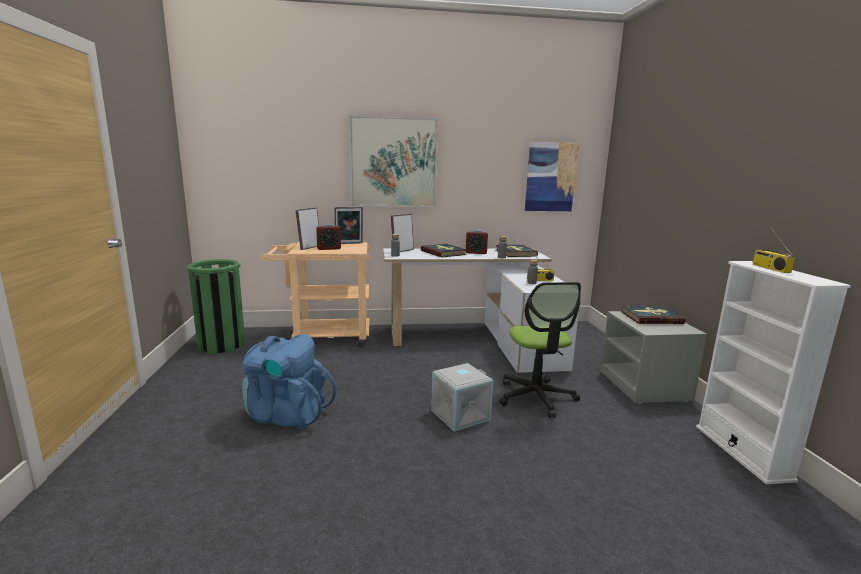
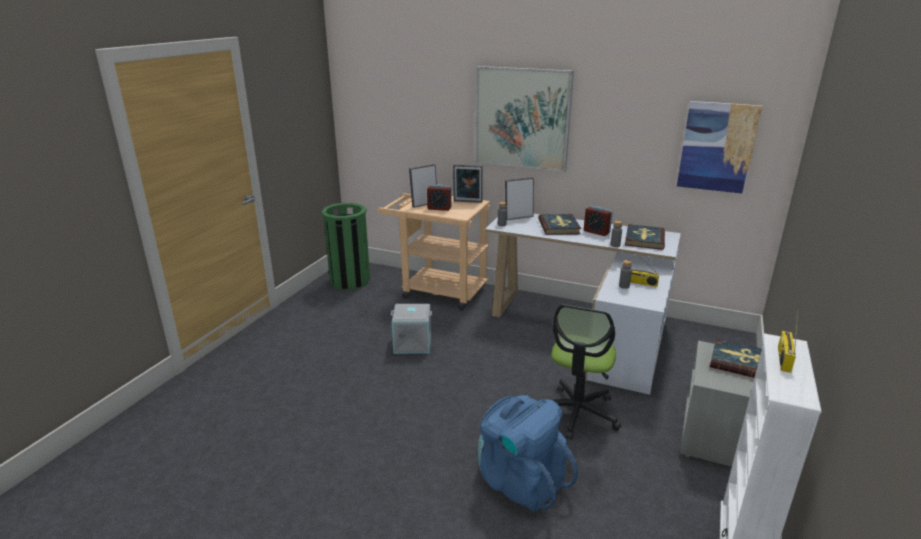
camera: 30 degrees right, 10 degrees up
blue backpack [242,334,336,429] -> blue backpack moved to [478,395,578,512]
grey storage box [431,363,493,432] -> grey storage box moved to [391,304,432,354]

